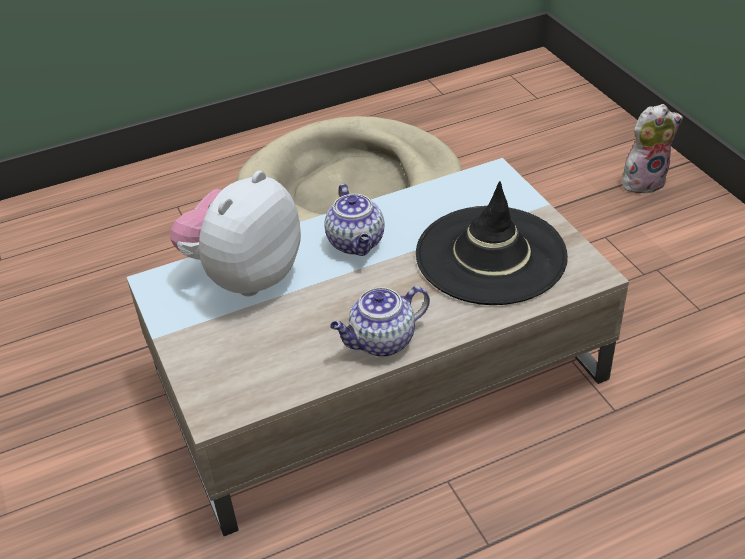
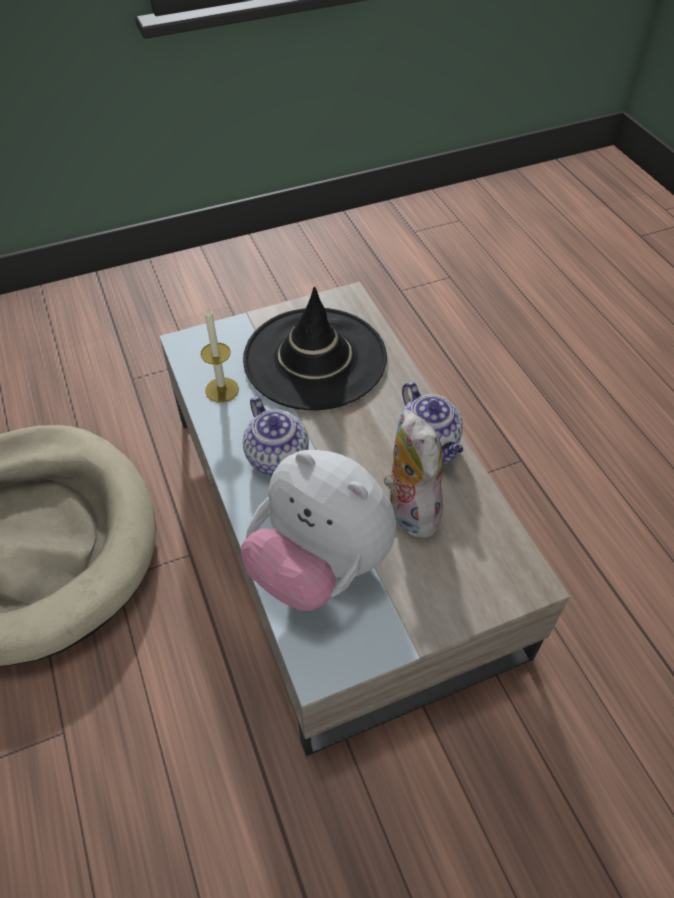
camera: 90 degrees left, 10 degrees up
teapot [324,184,385,256] -> teapot turned 75 degrees clockwise [243,396,309,475]
plush toy [622,104,683,194] -> plush toy moved to [384,410,443,538]
none -> candle [200,306,239,402]

